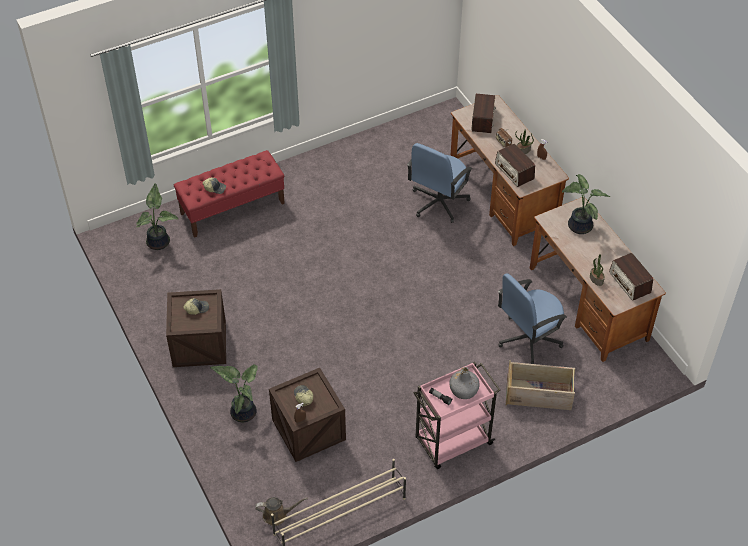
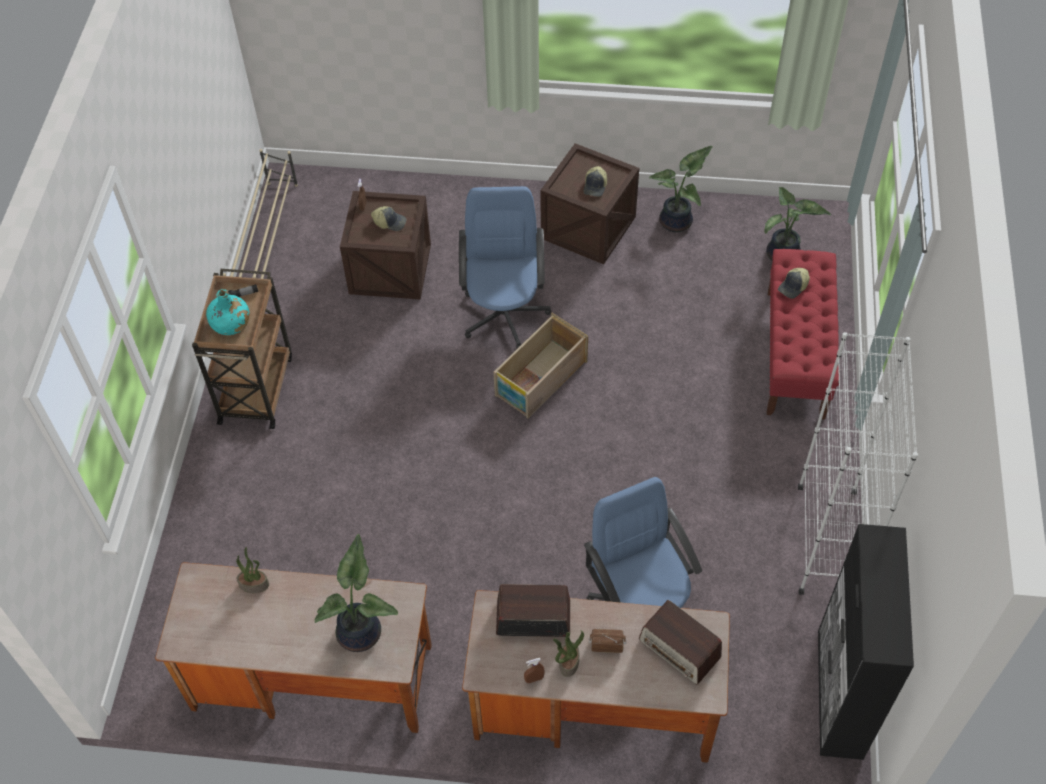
camera: 125 degrees right, 5 degrees up
potted plant [210,364,257,422] -> potted plant moved to [649,146,713,232]
brown watering can [255,497,308,526] -> none
pink cart [414,362,500,469] -> brown cart [192,269,292,429]
grey bottle [449,367,480,399] -> turquoise bottle [206,289,249,335]
blue office chair [498,273,567,364] -> blue office chair moved to [459,186,551,349]
crate [506,360,575,410] -> crate moved to [493,313,588,419]
radio [609,253,653,301] -> none
none -> white bookcase [798,332,918,595]
none -> black cabinet [818,524,914,760]

